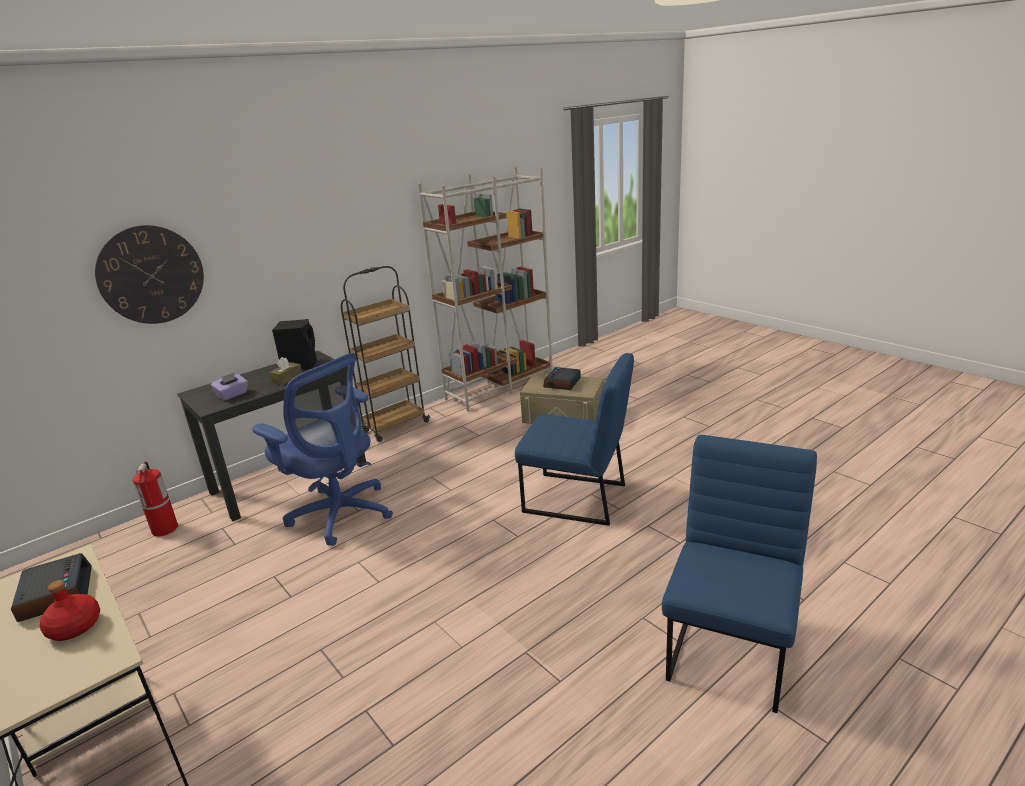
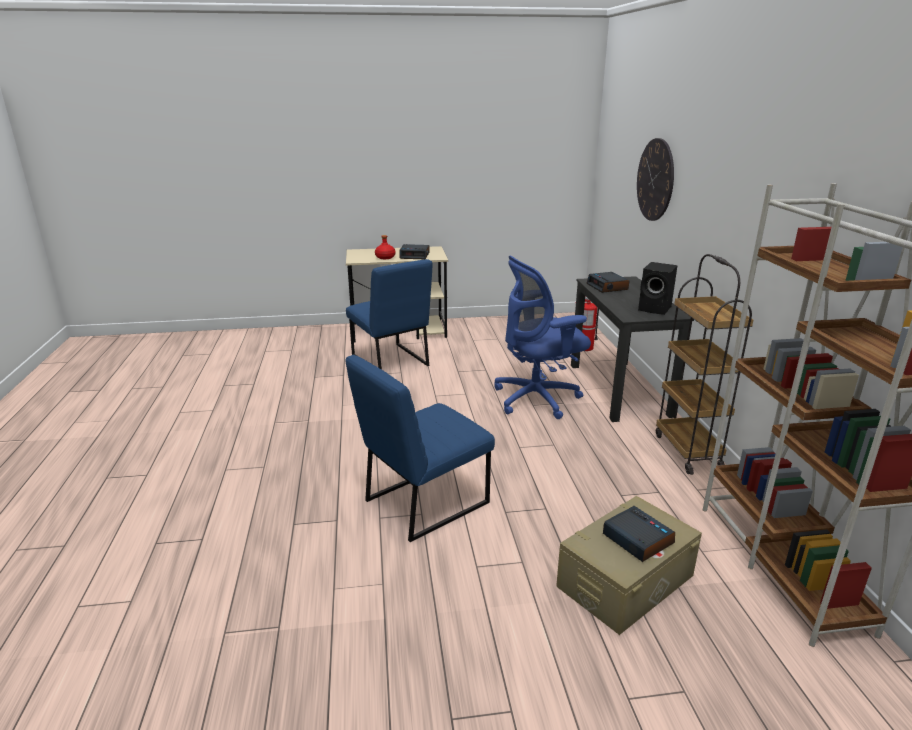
camera: 120 degrees right, 0 degrees up
purple tissue box [211,372,248,400] -> alarm clock [587,272,629,293]
brown tissue box [269,357,302,385] -> none
blue chair [662,435,817,713] -> blue chair moved to [346,259,432,370]

